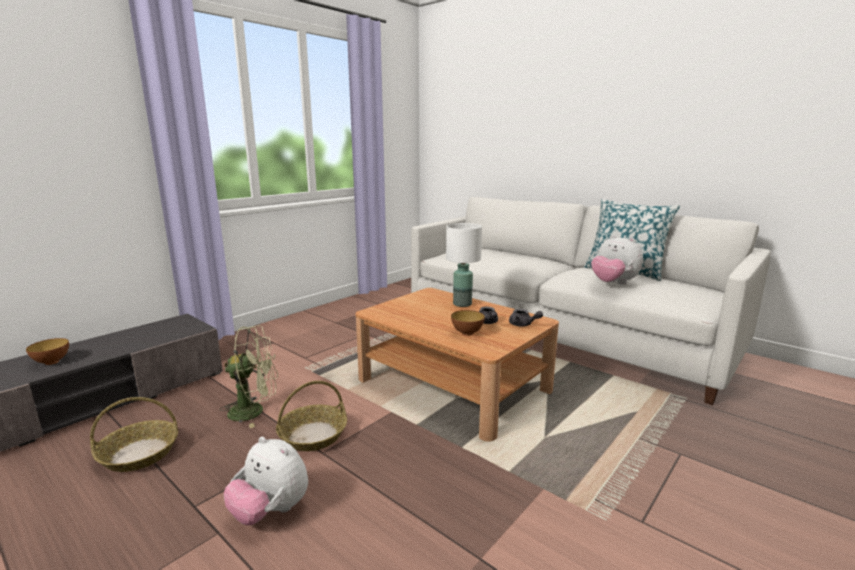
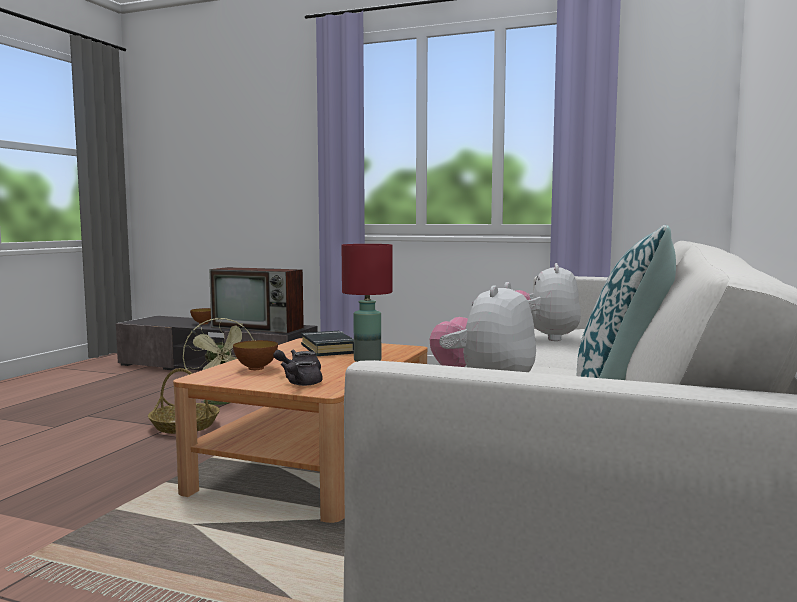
camera: 70 degrees right, 10 degrees down
basket [90,397,178,472] -> none
plush toy [224,437,308,525] -> plush toy moved to [516,263,581,341]
white table lamp [446,223,482,307] -> red table lamp [342,244,392,362]
none -> television [209,267,304,333]
none -> black book [301,331,354,356]

